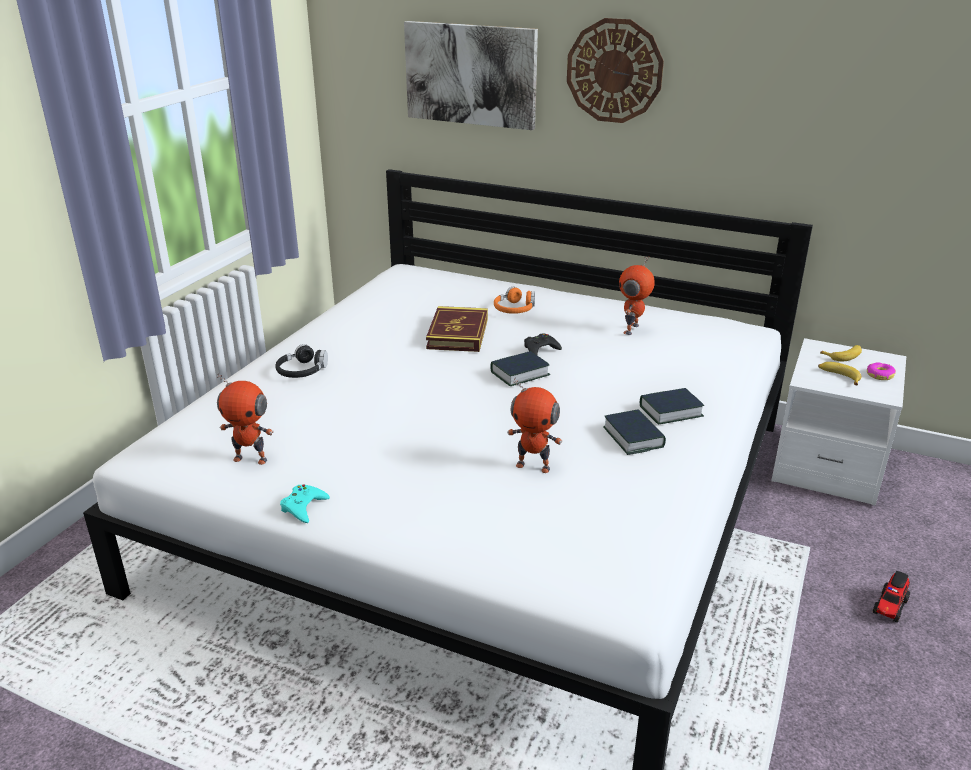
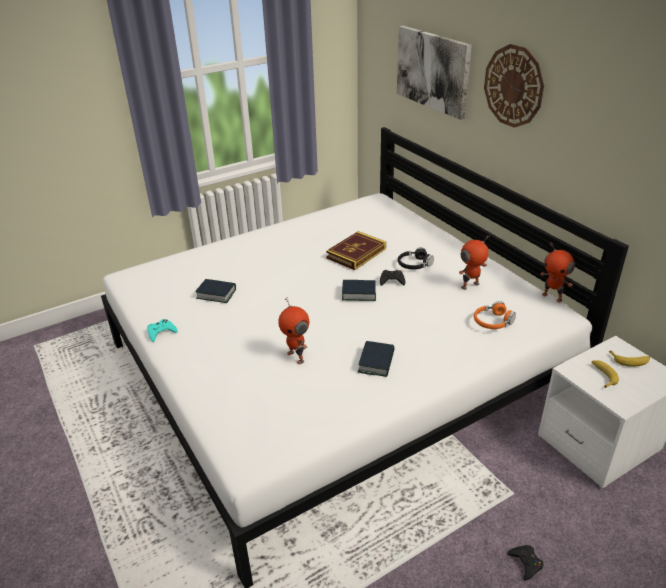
camera: 35 degrees right, 5 degrees up
toy robot [217,373,274,465] -> toy robot moved to [540,242,575,303]
black headphones [275,344,328,378] -> black headphones moved to [398,247,434,270]
orange headphones [494,287,535,314] -> orange headphones moved to [474,301,516,329]
book [640,388,704,424] -> book moved to [195,279,236,303]
donut [867,362,896,380] -> none
toy truck [873,571,910,623] -> black game controller [507,545,544,581]

